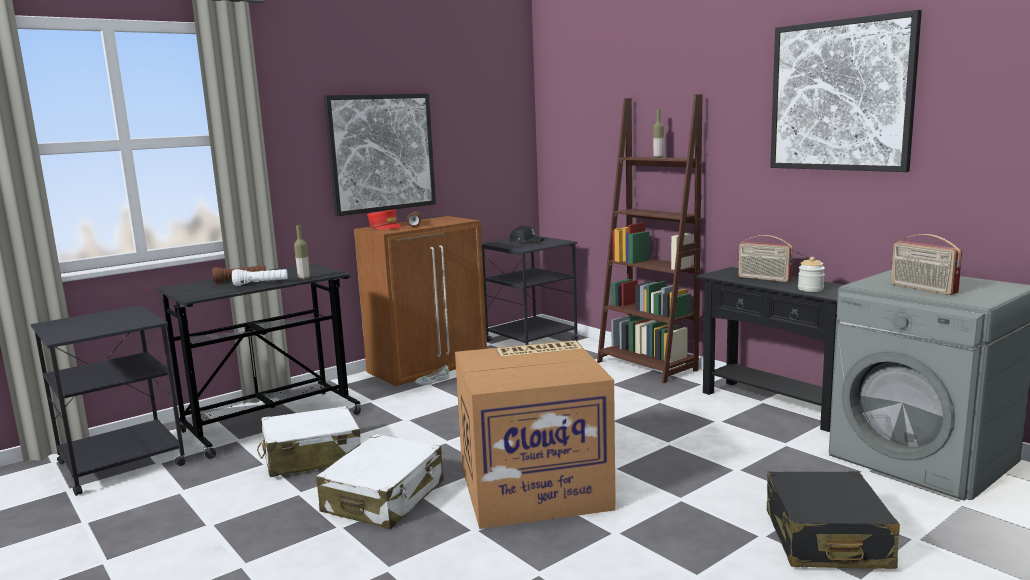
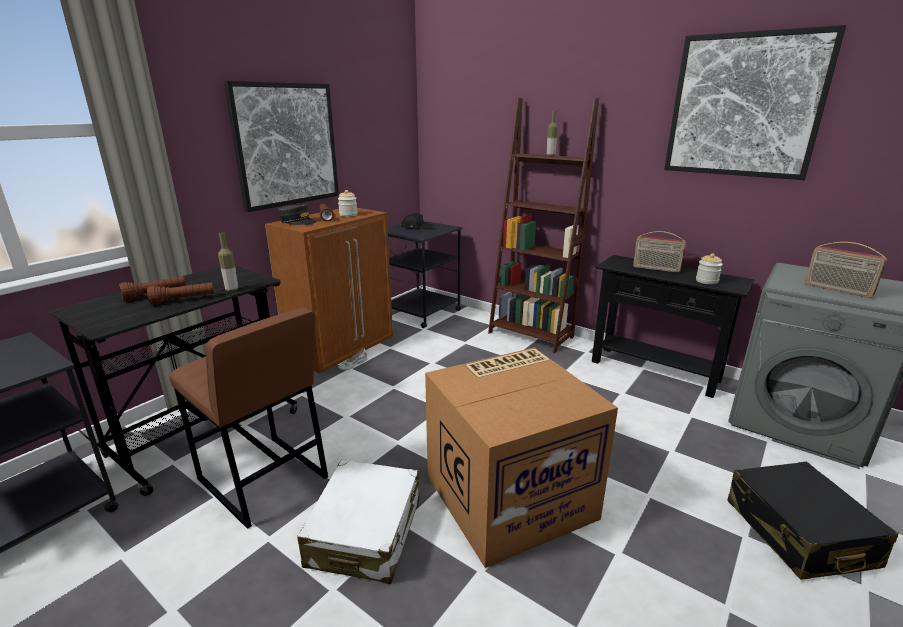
camera: 15 degrees left, 10 degrees up
white flashlight [232,269,288,286] -> brown flashlight [147,282,214,305]
white suitcase [257,406,361,477] -> brown stool [169,307,328,529]
red cap [367,210,402,229] -> grey cap [278,204,316,225]
none -> jar [338,190,358,217]

